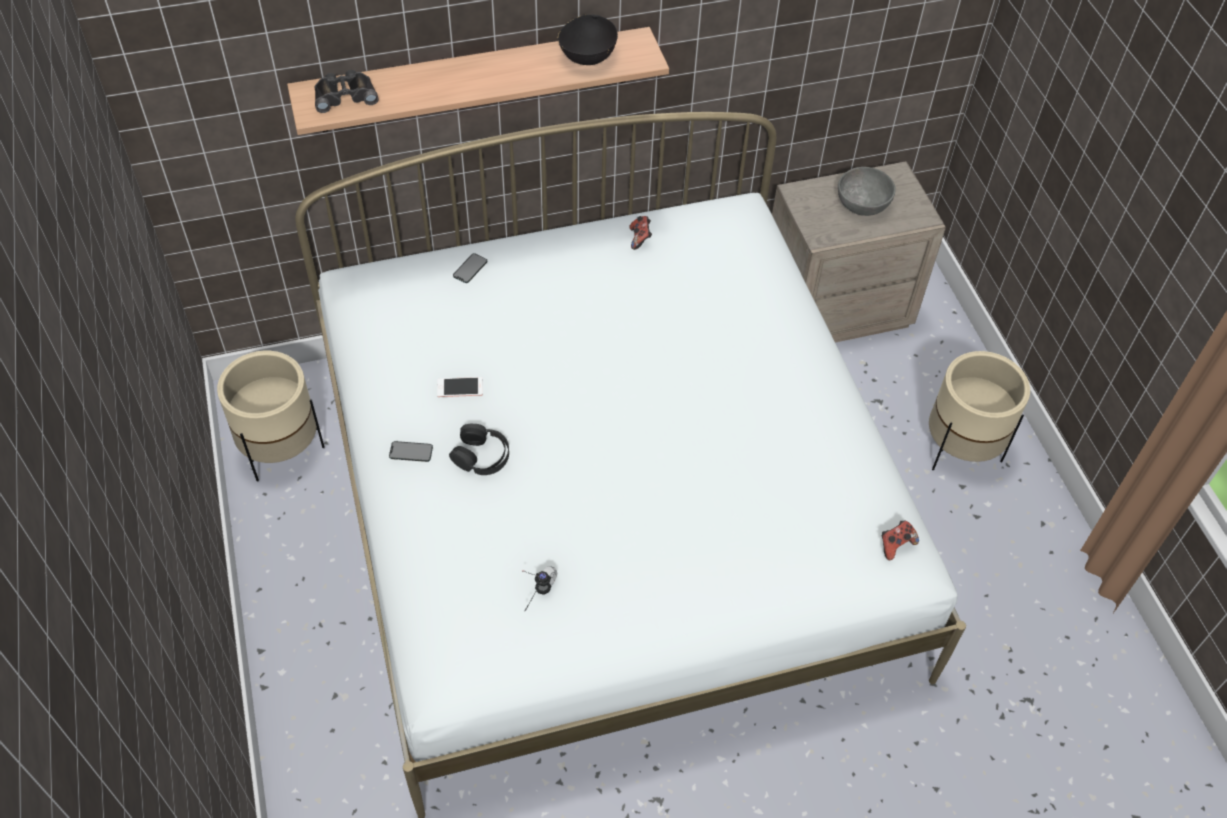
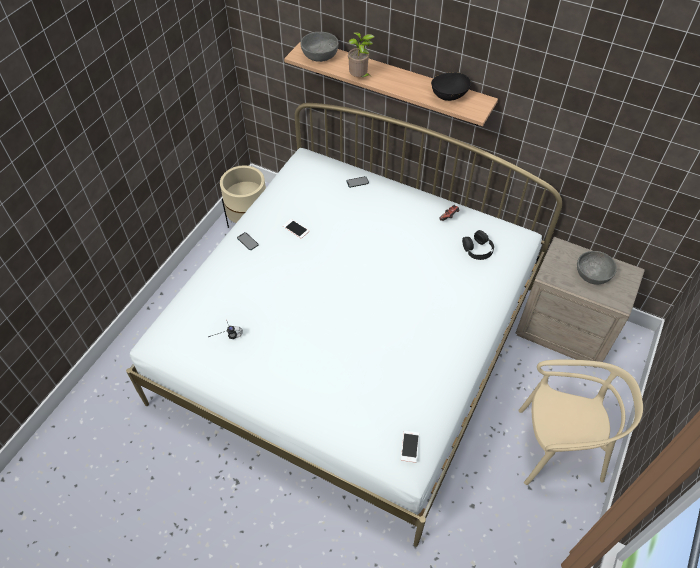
camera: 45 degrees right, 0 degrees up
black binoculars [314,70,379,113] -> grey bowl [300,32,339,62]
black headphones [449,424,509,475] -> black headphones moved to [462,230,494,260]
game controller [882,520,919,560] -> phone [401,431,419,463]
beige planter [929,351,1030,470] -> beige chair [518,359,643,485]
none -> potted plant [348,32,375,77]

